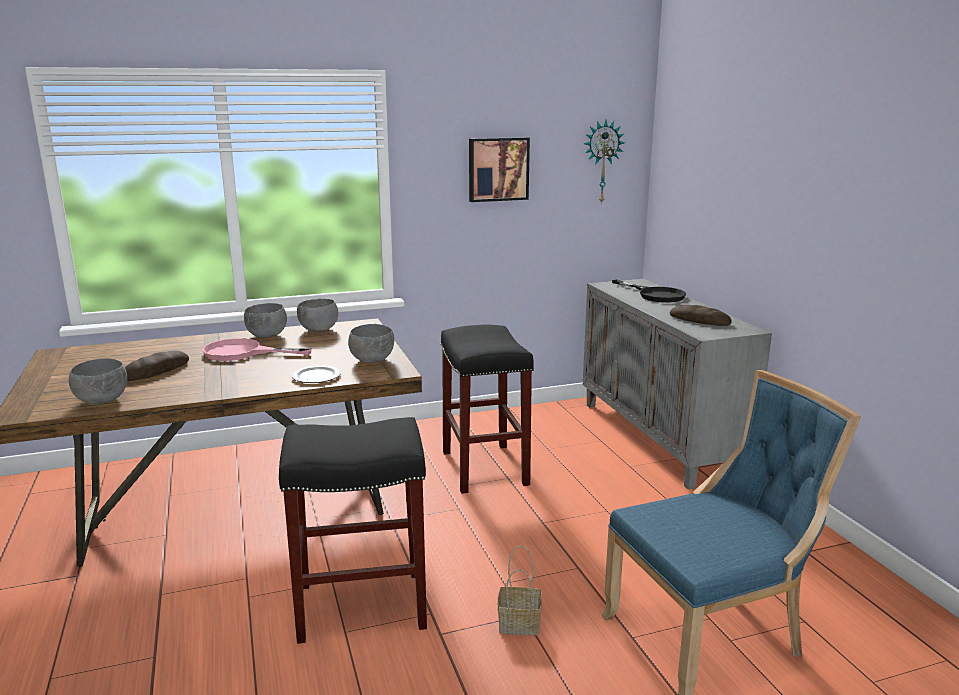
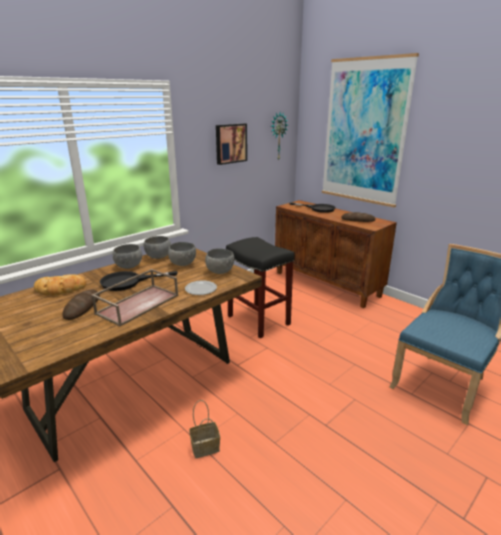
camera: 25 degrees left, 5 degrees up
grey bowl [69,358,127,404] -> grey bowl moved to [168,242,196,266]
pink frying pan [202,338,312,361] -> black frying pan [100,271,178,291]
black stool [279,417,427,644] -> none
basket [498,545,542,635] -> basket moved to [189,400,220,458]
grey cabinet [583,279,772,490] -> brown cabinet [275,200,397,308]
none -> bread [34,274,87,296]
none -> brown tray [91,269,178,326]
none -> picture [322,53,419,207]

